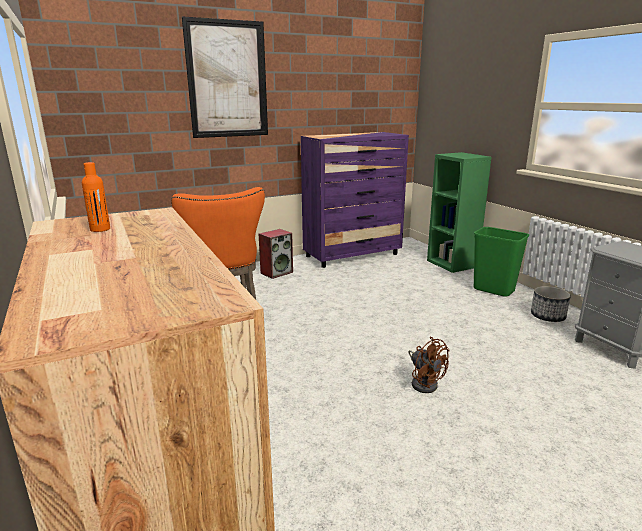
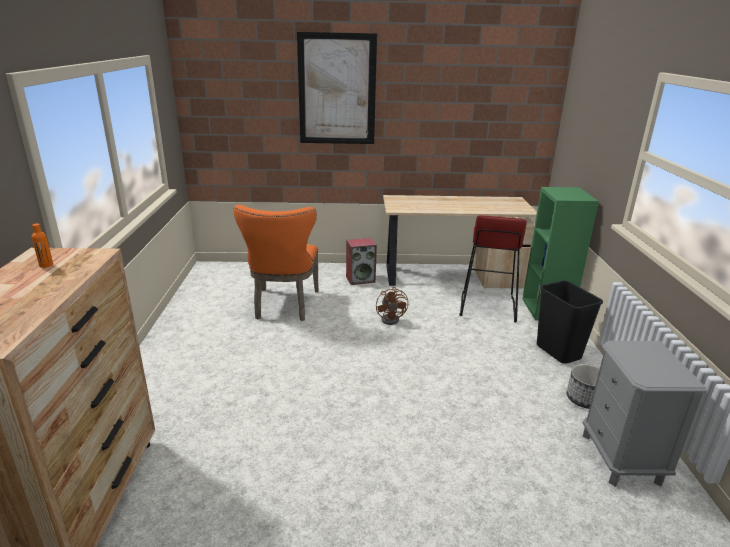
camera: 25 degrees right, 5 degrees up
purple dresser [301,132,409,268] -> beige desk [383,195,537,288]
brown fan [408,337,450,393] -> brown fan moved to [376,287,408,325]
green trash can [474,227,529,297] -> black trash can [537,281,603,364]
none -> red stool [459,215,527,322]

